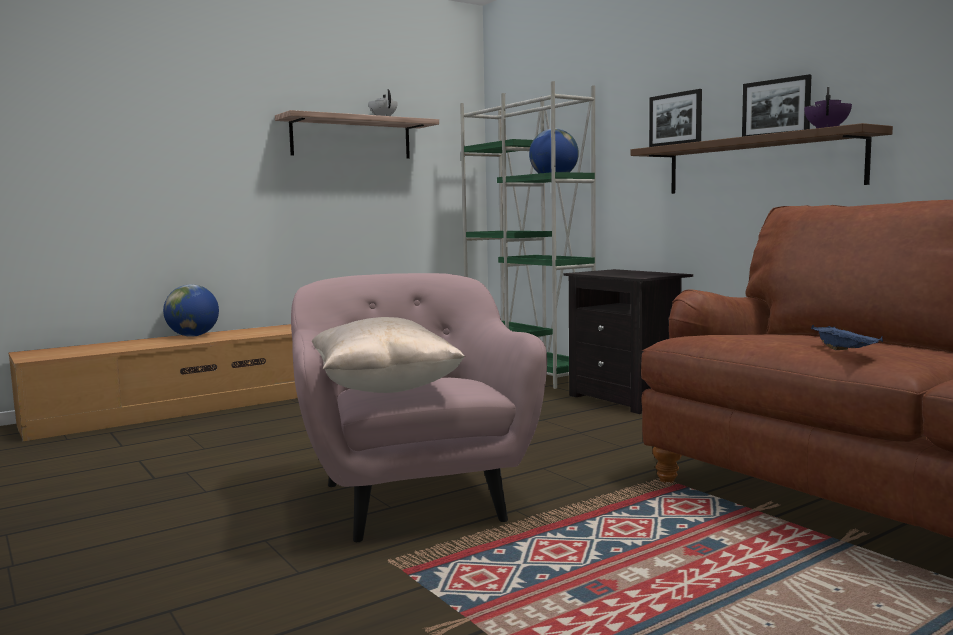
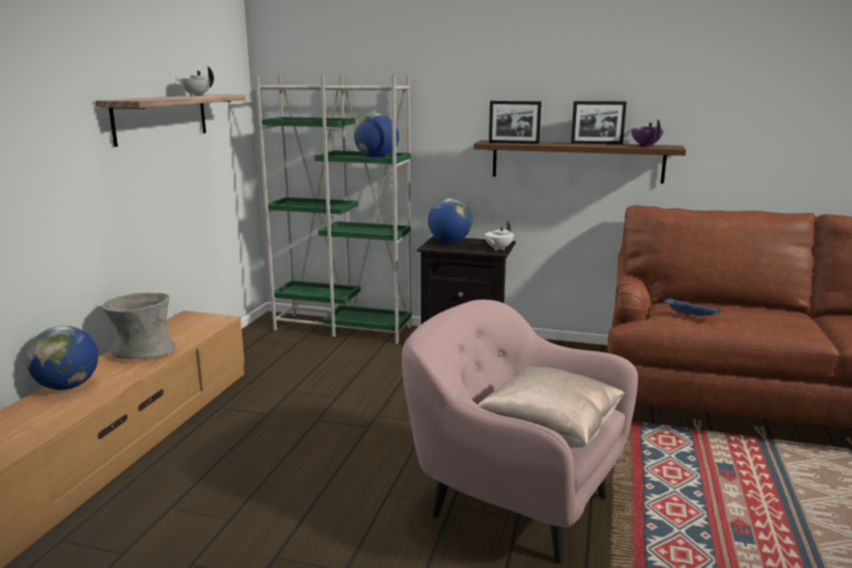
camera: 40 degrees left, 10 degrees up
blue tray [811,325,883,350] -> blue tray moved to [663,298,721,316]
none -> grey vase [102,293,176,359]
none -> globe [428,198,472,243]
none -> white teapot [485,221,514,251]

